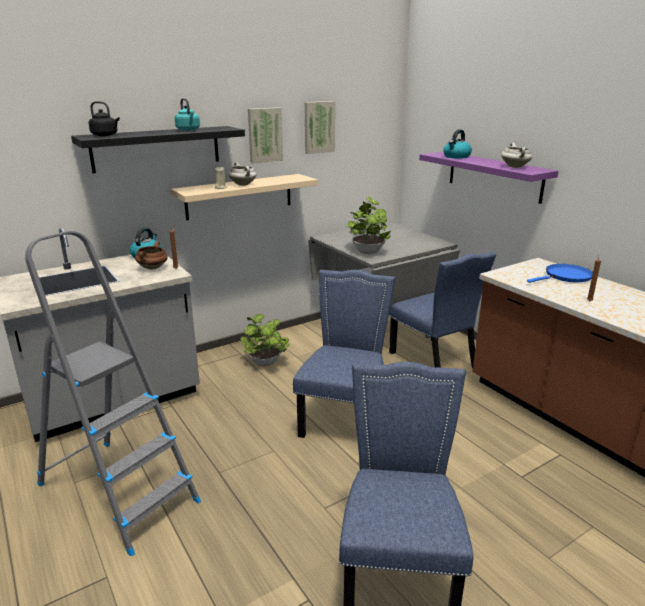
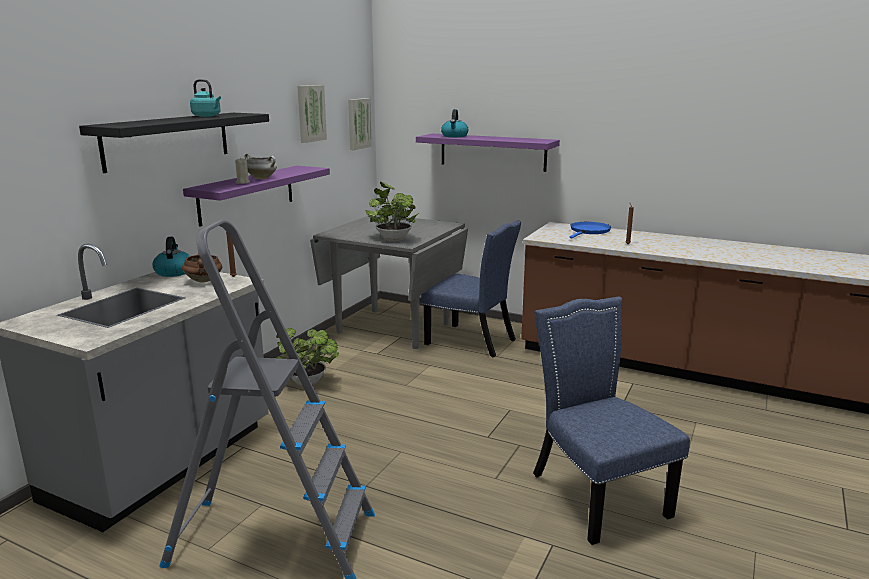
camera: 30 degrees left, 5 degrees down
black kettle [89,101,120,136] -> none
beige shelf [171,174,318,221] -> purple shelf [183,166,330,227]
picture [248,107,283,163] -> picture moved to [348,98,372,150]
blue chair [293,270,395,438] -> none
white cooking pot [502,143,532,168] -> none

